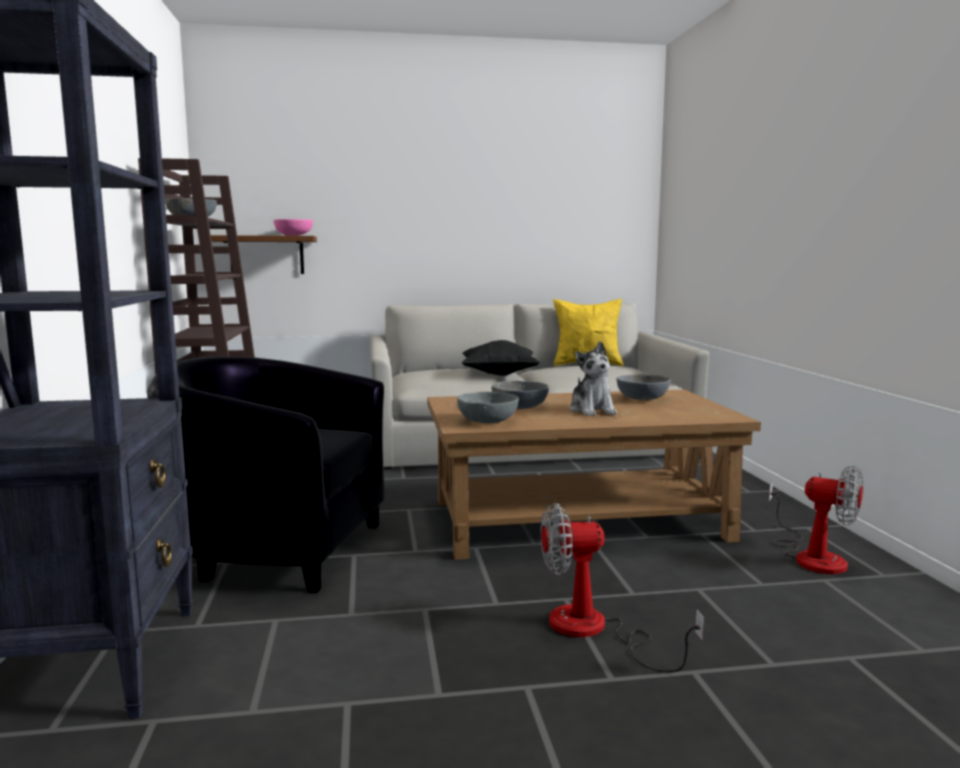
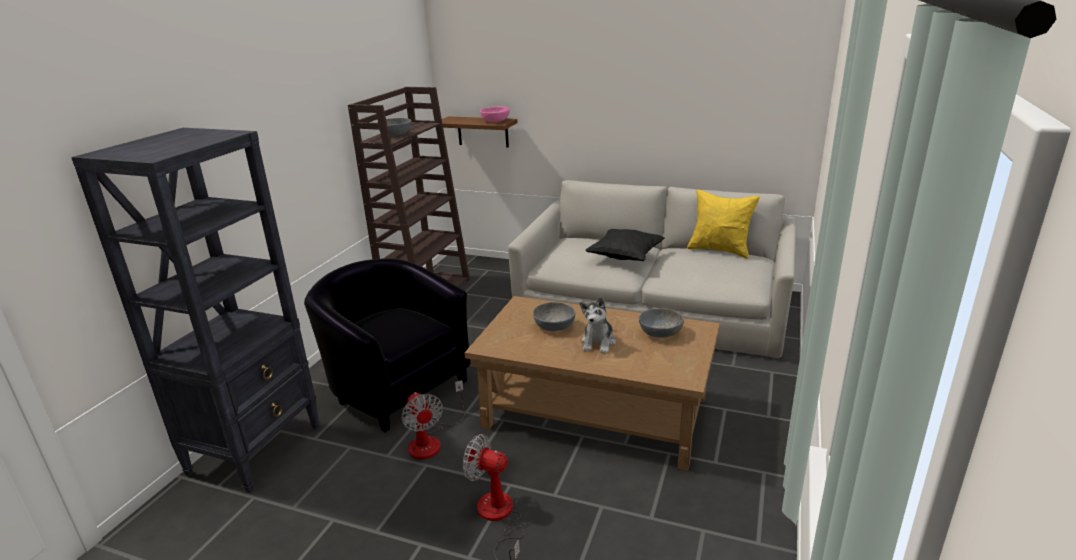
camera: 30 degrees right, 15 degrees up
grey bowl [457,392,519,424] -> none
fan [769,465,863,574] -> fan moved to [401,380,465,460]

